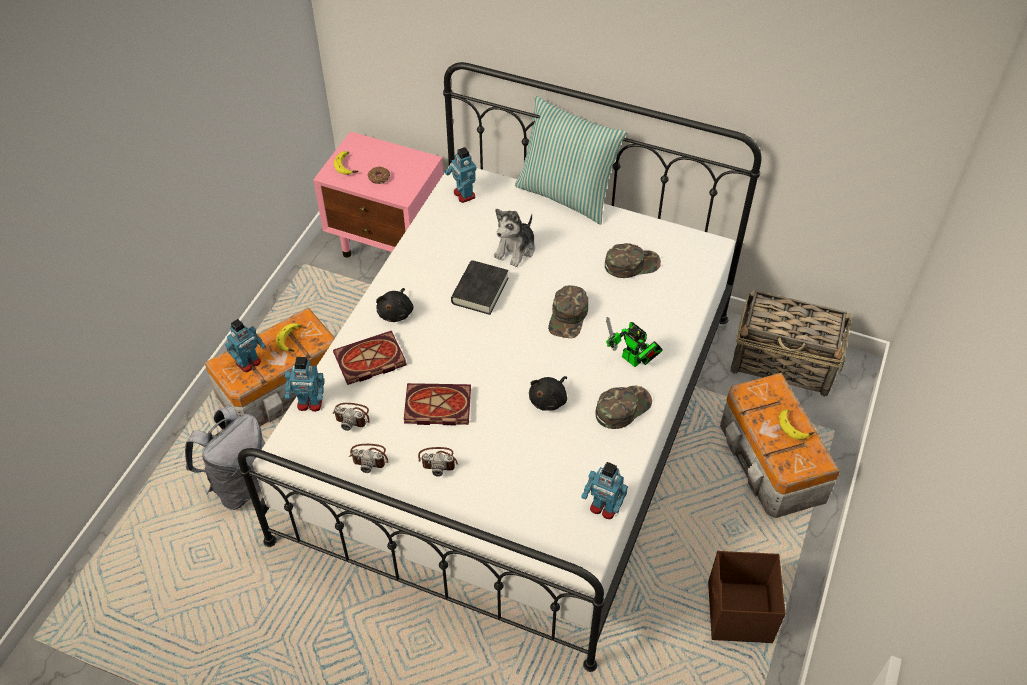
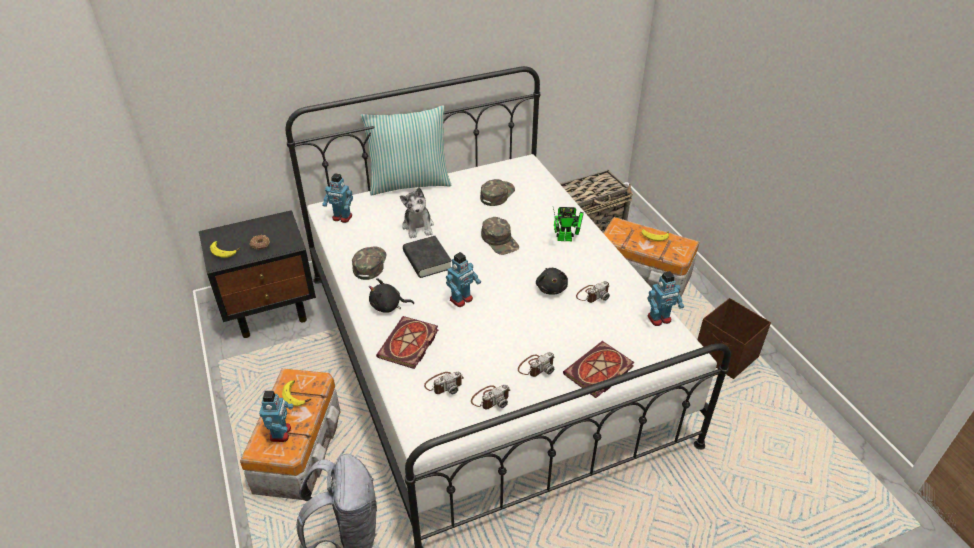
camera: 45 degrees left, 10 degrees down
toy robot [285,357,325,412] -> toy robot moved to [446,252,481,307]
pink nightstand [313,131,443,258] -> black nightstand [199,210,316,338]
black plush toy [376,288,414,322] -> black plush toy turned 120 degrees clockwise [369,278,414,313]
book [404,383,471,425] -> book moved to [563,341,635,398]
green cap [595,386,652,429] -> green cap moved to [352,246,386,280]
none -> camera [576,281,610,303]

